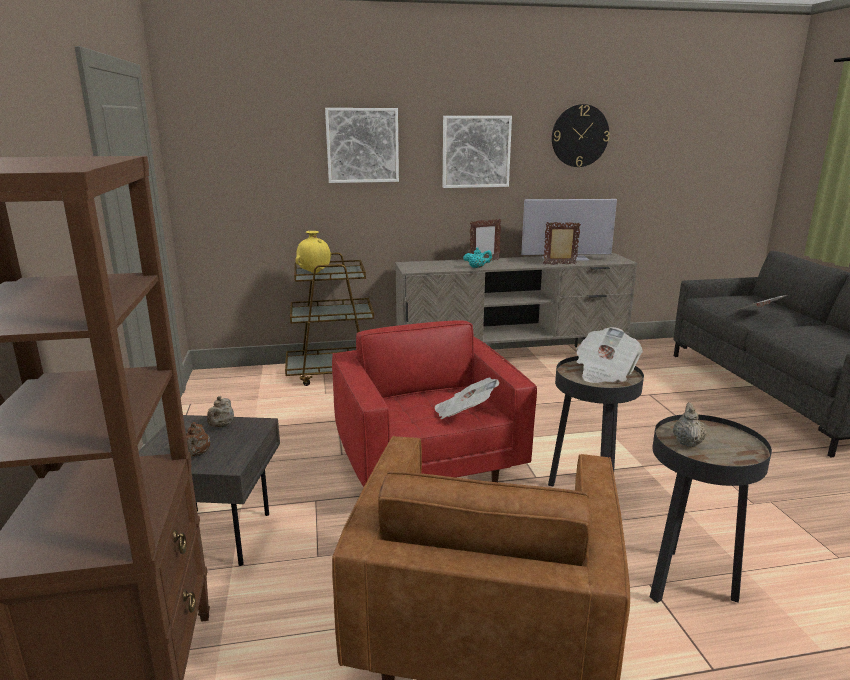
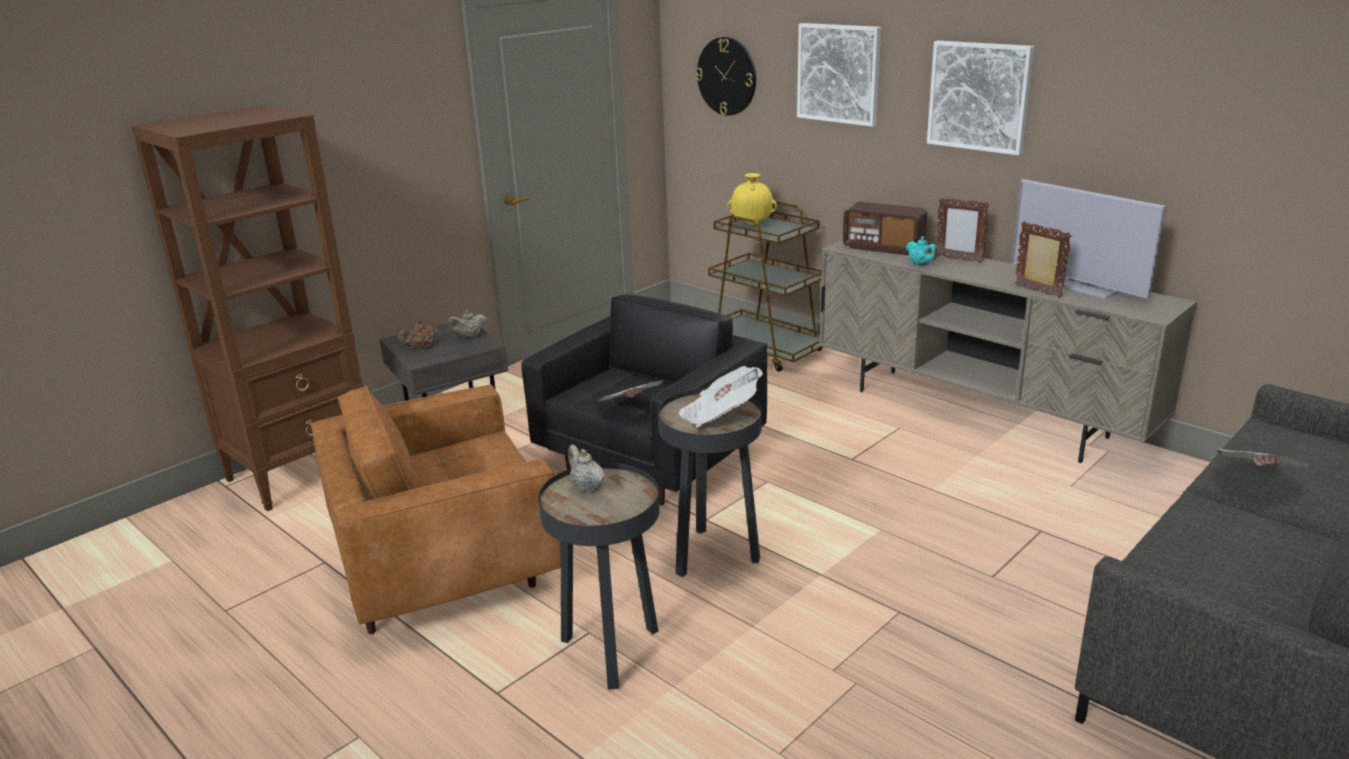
camera: 55 degrees right, 5 degrees up
red armchair [332,320,537,487] -> black armchair [521,294,767,506]
wall clock [552,104,610,167] -> wall clock moved to [696,37,756,116]
beige teapot [673,402,707,447] -> beige teapot turned 105 degrees counterclockwise [568,445,606,492]
none -> radio [843,202,927,256]

